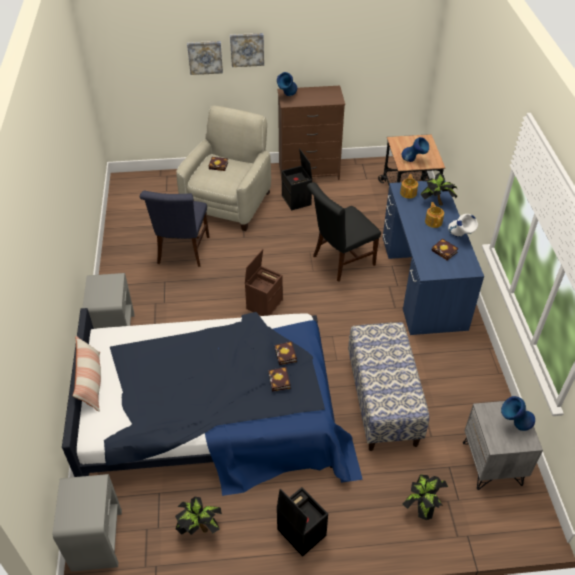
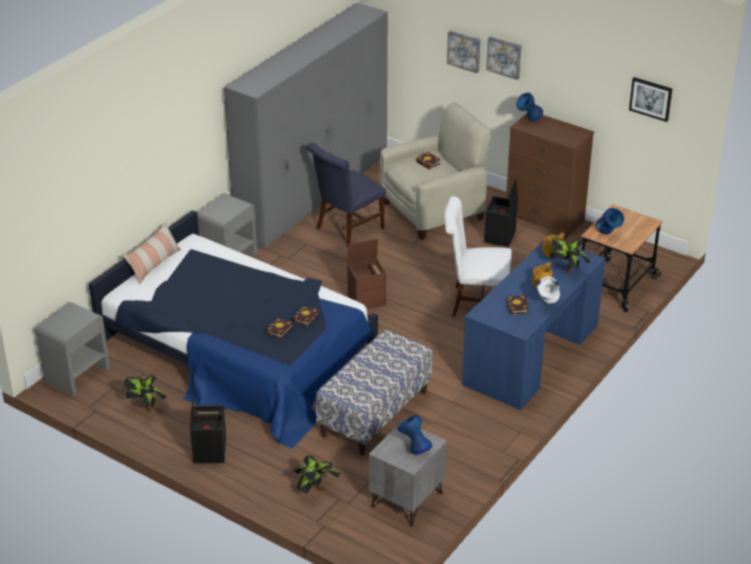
camera: 40 degrees right, 10 degrees down
black chair [307,183,381,282] -> white chair [444,196,512,316]
none -> grey wardrobe [224,3,388,250]
none -> picture [629,77,672,122]

